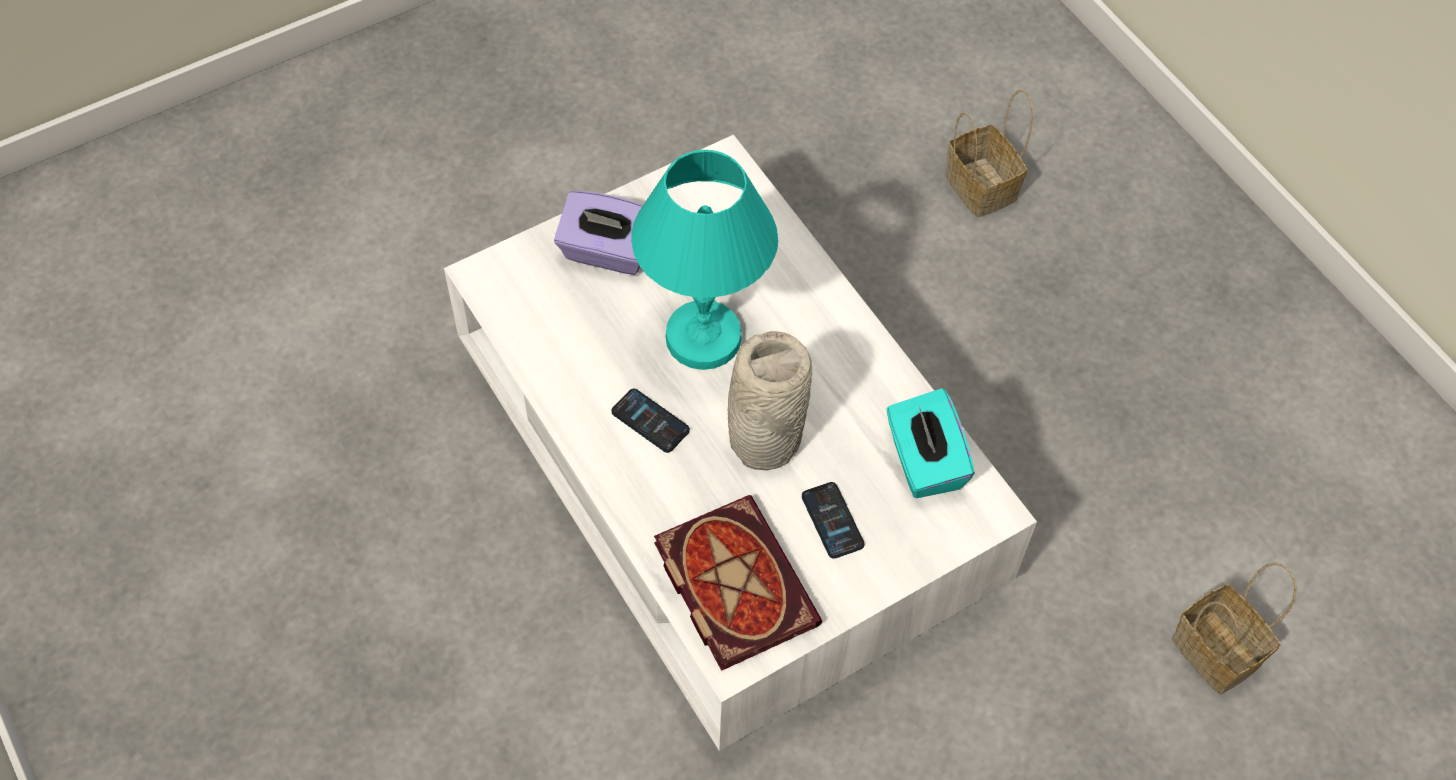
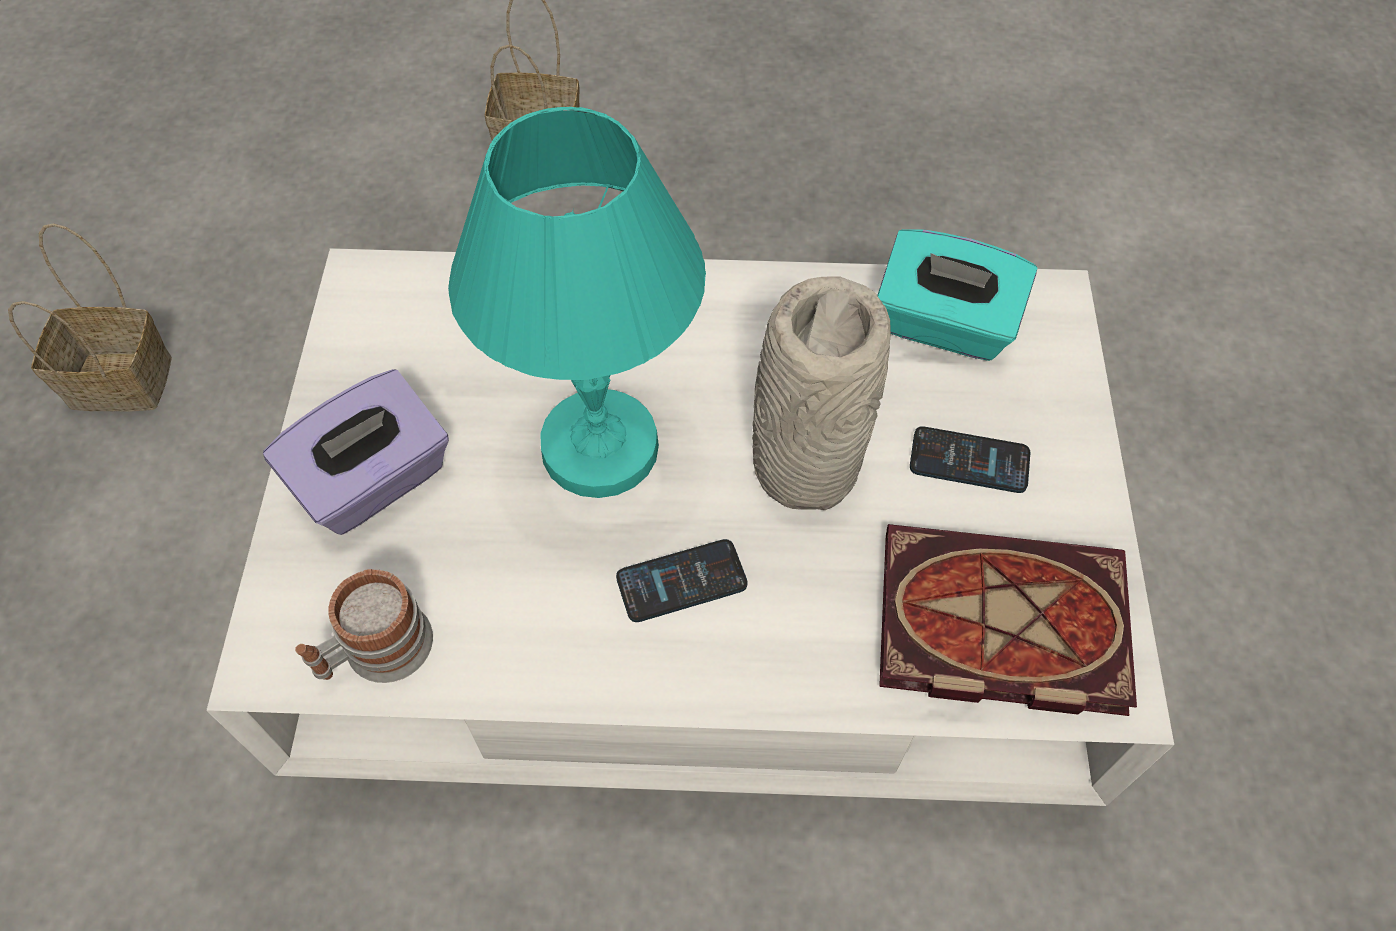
camera: 55 degrees left, 0 degrees up
basket [1172,562,1297,695] -> basket moved to [8,223,172,411]
none -> mug [295,569,433,683]

